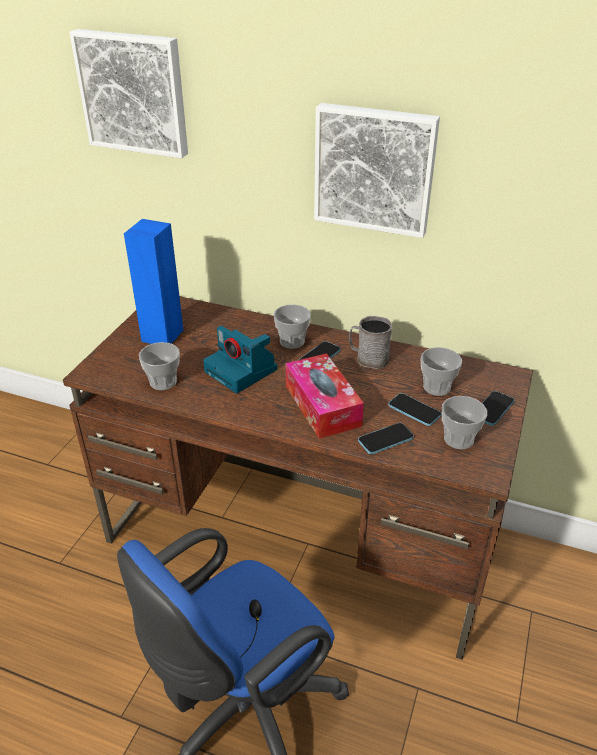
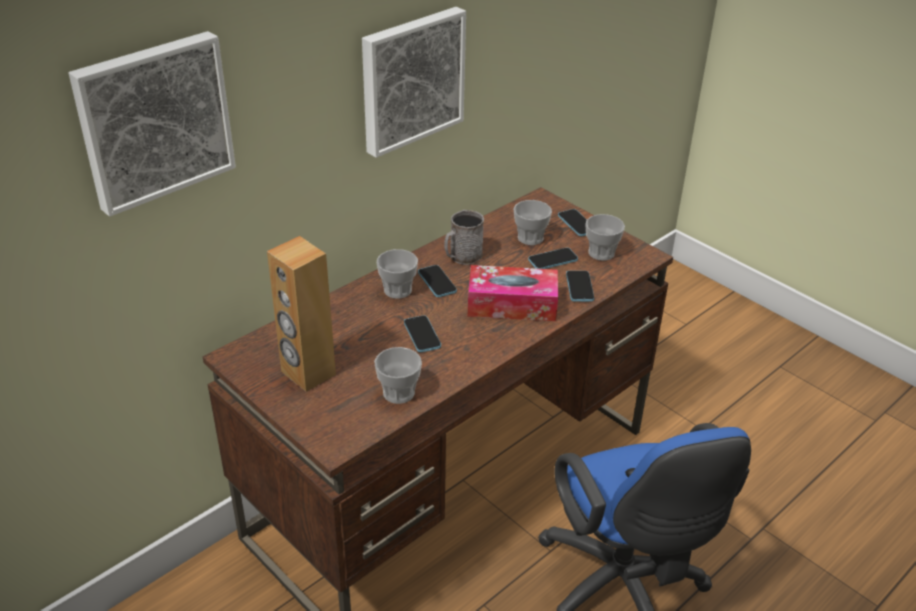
camera: 65 degrees left, 0 degrees up
blue speaker [124,219,183,344] -> brown speaker [267,236,336,392]
camera [203,326,277,393] -> phone [404,315,441,352]

